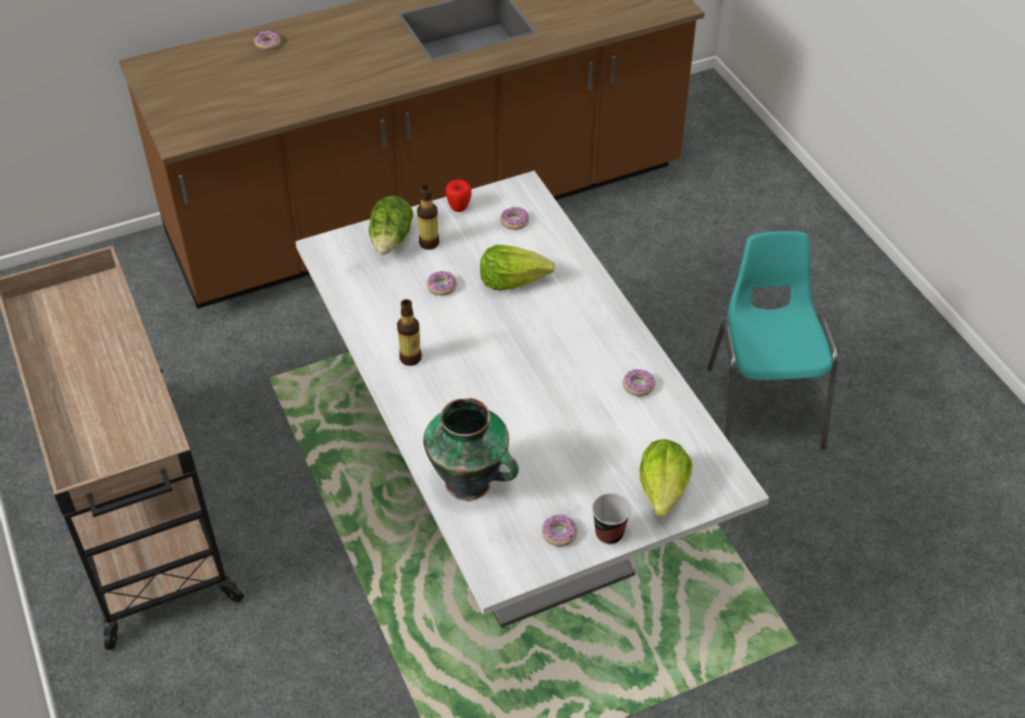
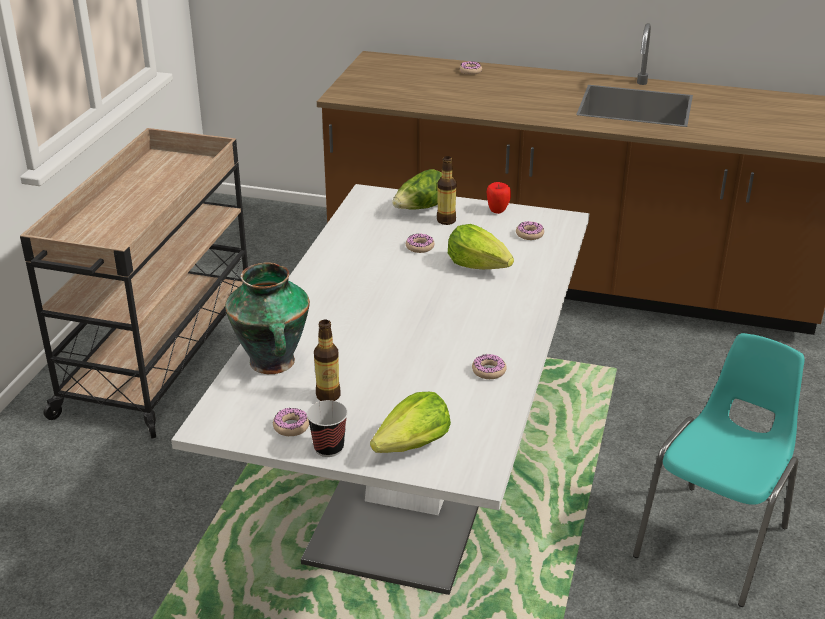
camera: 40 degrees right, 15 degrees down
bottle [397,299,422,366] -> bottle moved to [314,320,341,401]

